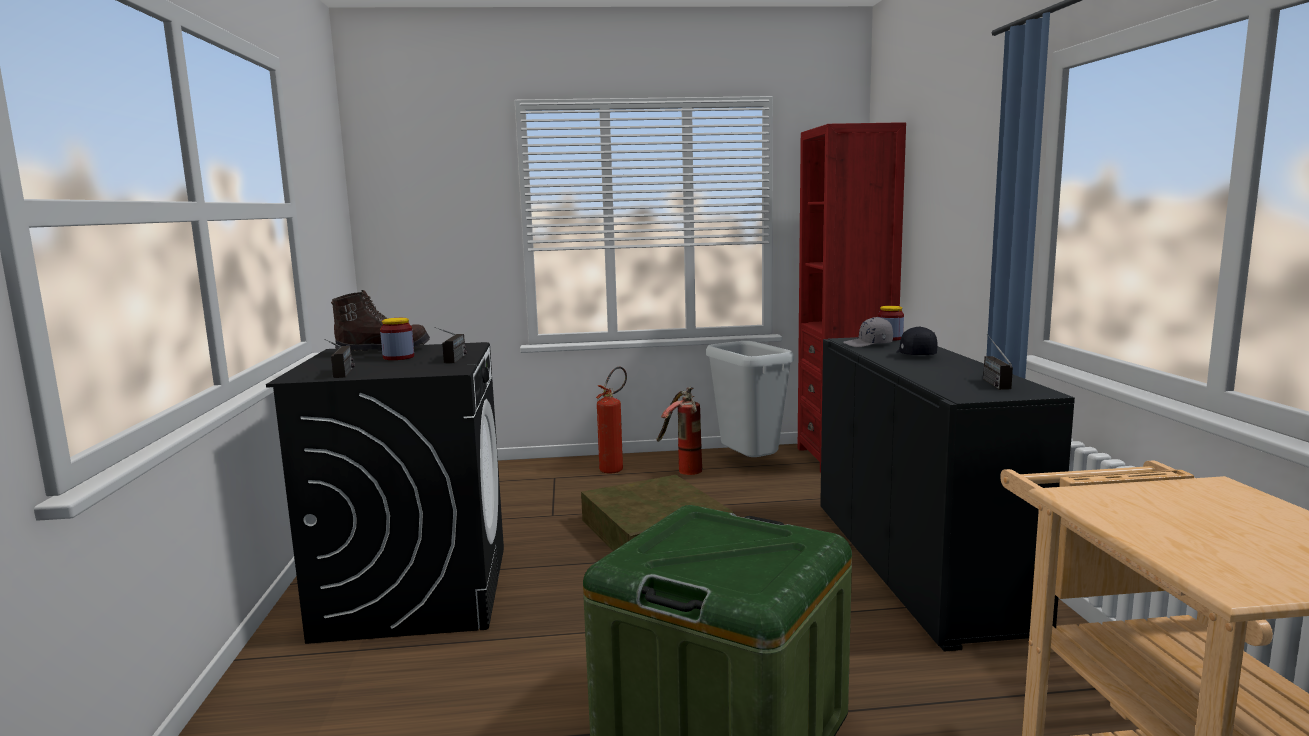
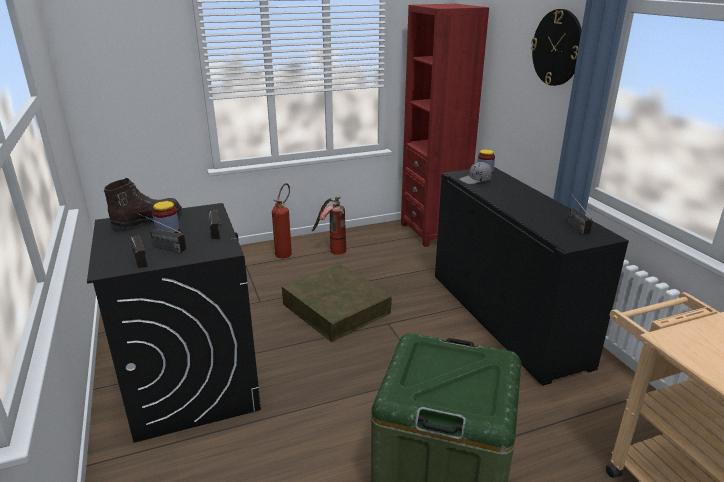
camera: 15 degrees left, 15 degrees up
grey trash can [706,341,794,457] -> none
black cap [896,326,937,355] -> none
none -> radio [138,213,186,253]
none -> wall clock [531,9,582,86]

